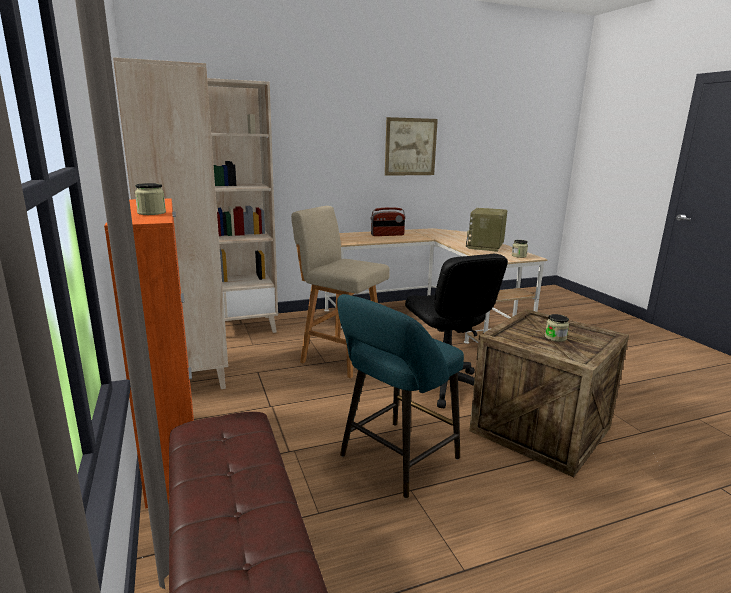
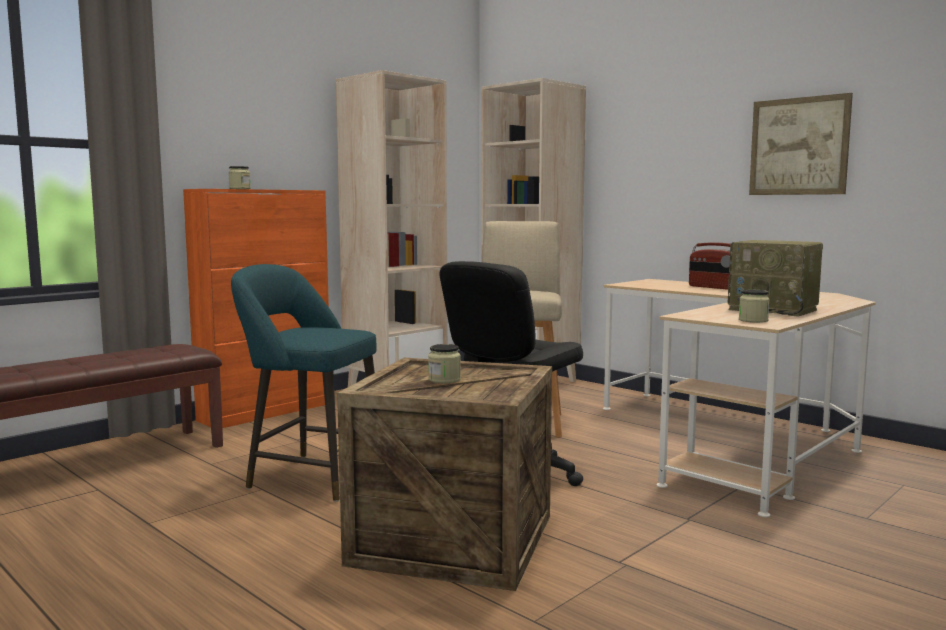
camera: 65 degrees right, 10 degrees down
radio [466,208,507,252] -> radio turned 135 degrees counterclockwise [727,240,823,317]

